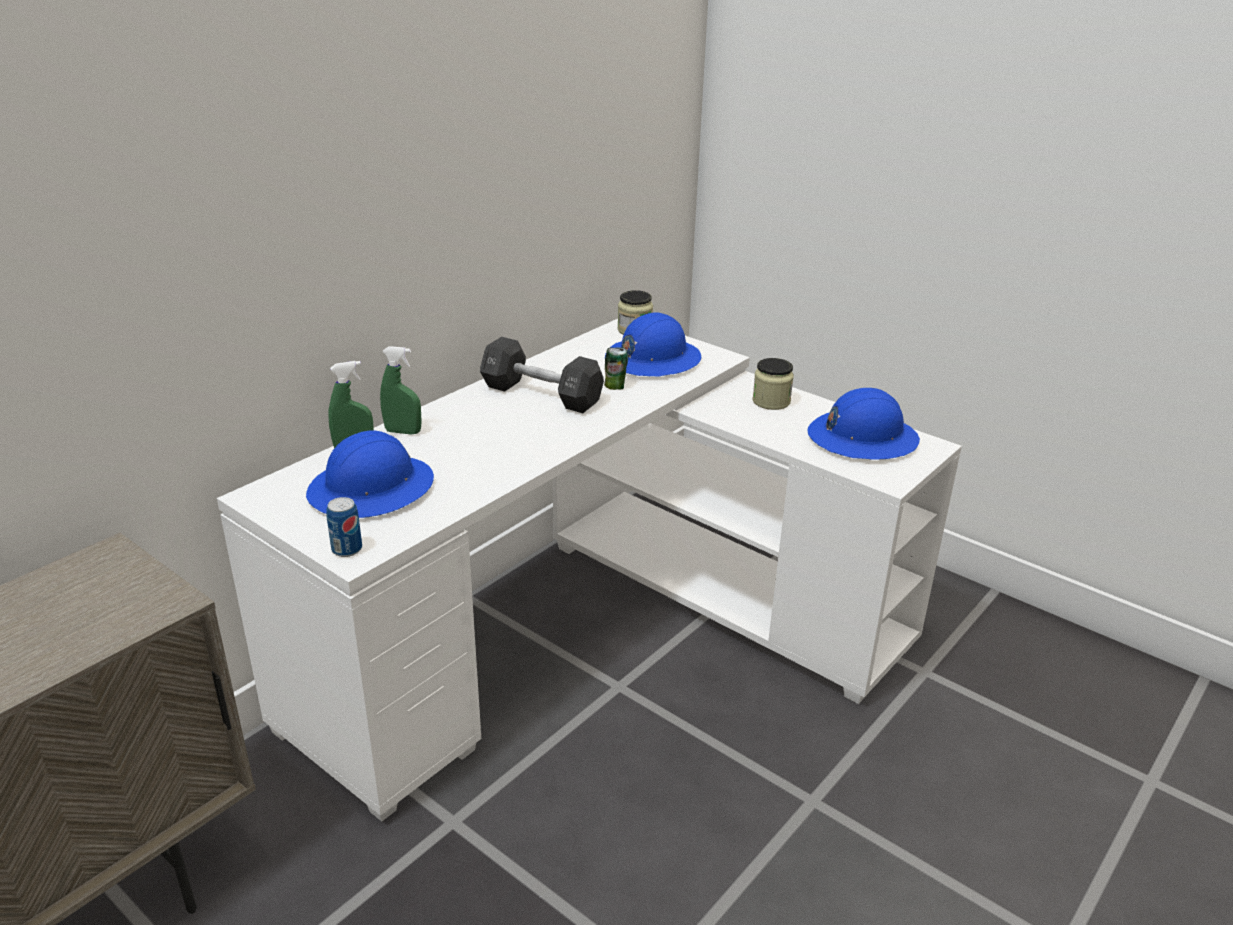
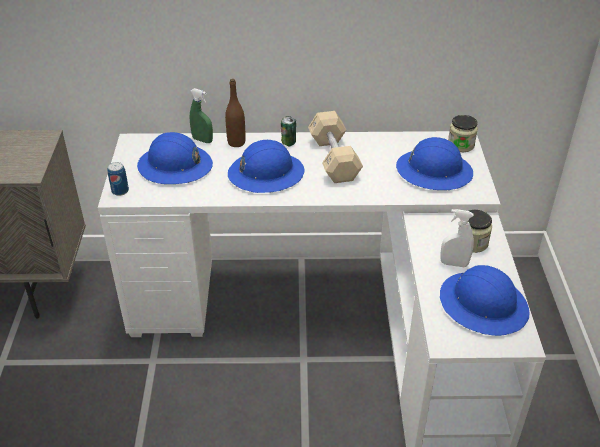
camera: 50 degrees right, 10 degrees up
green spray bottle [380,346,422,434] -> brown bottle [225,79,246,147]
black dumbbell [480,337,604,413] -> beige dumbbell [308,111,363,183]
can [604,347,628,390] -> can moved to [281,116,296,146]
none -> blue hard hat [228,140,305,193]
none -> white spray bottle [440,209,474,267]

